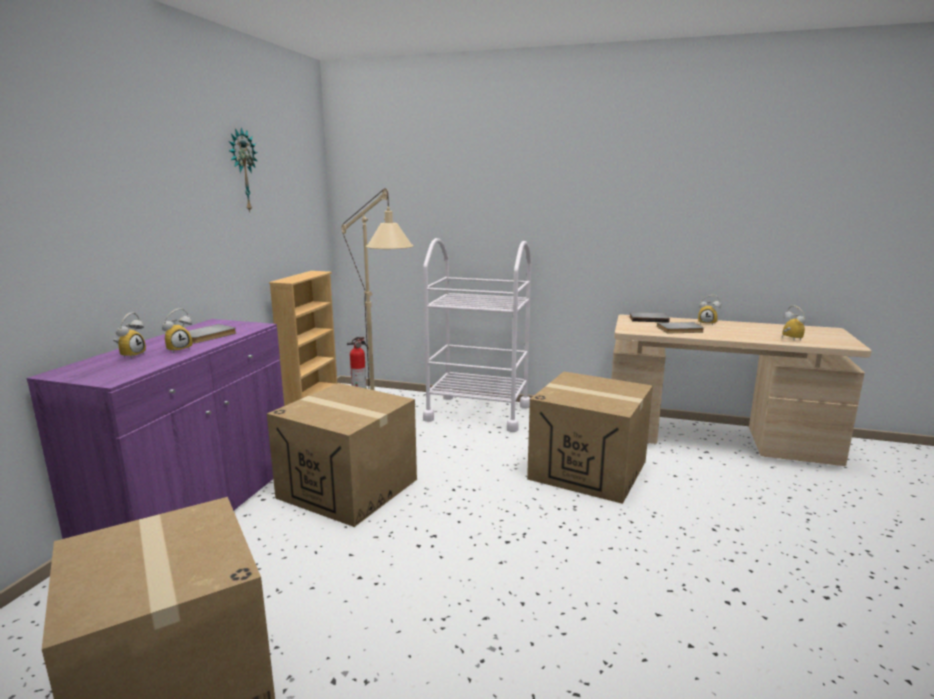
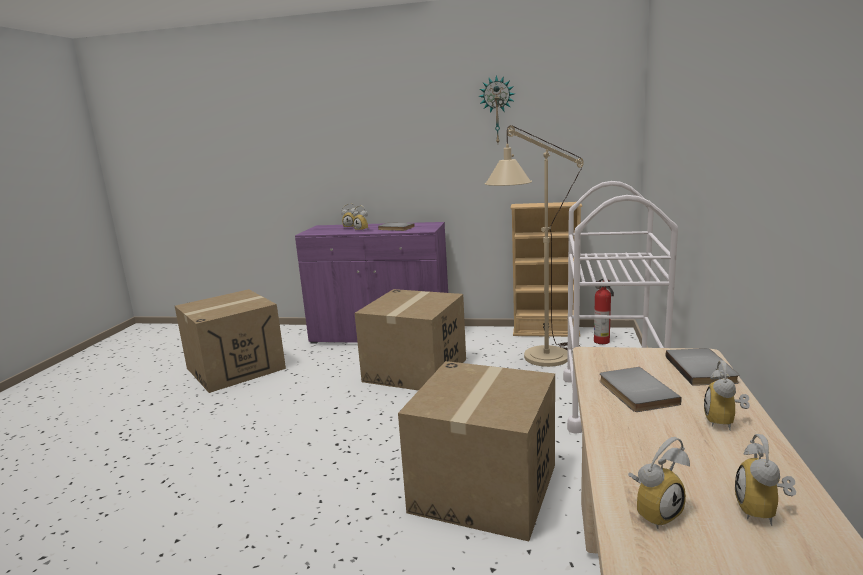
camera: 85 degrees right, 0 degrees up
none -> alarm clock [735,434,796,526]

